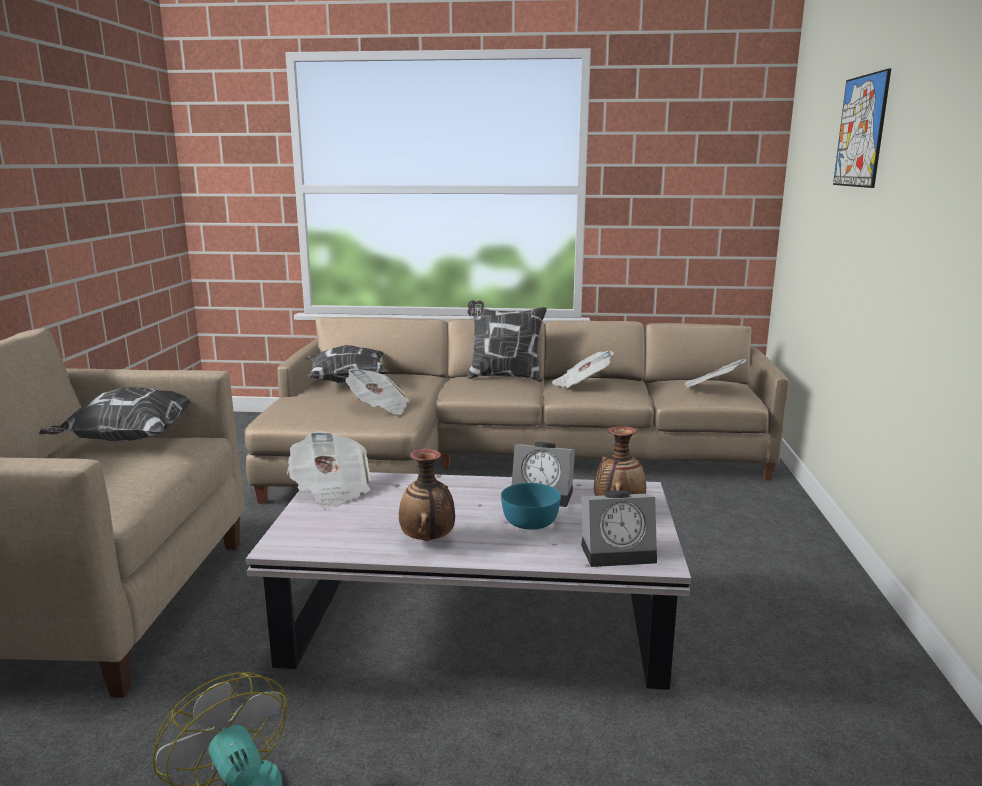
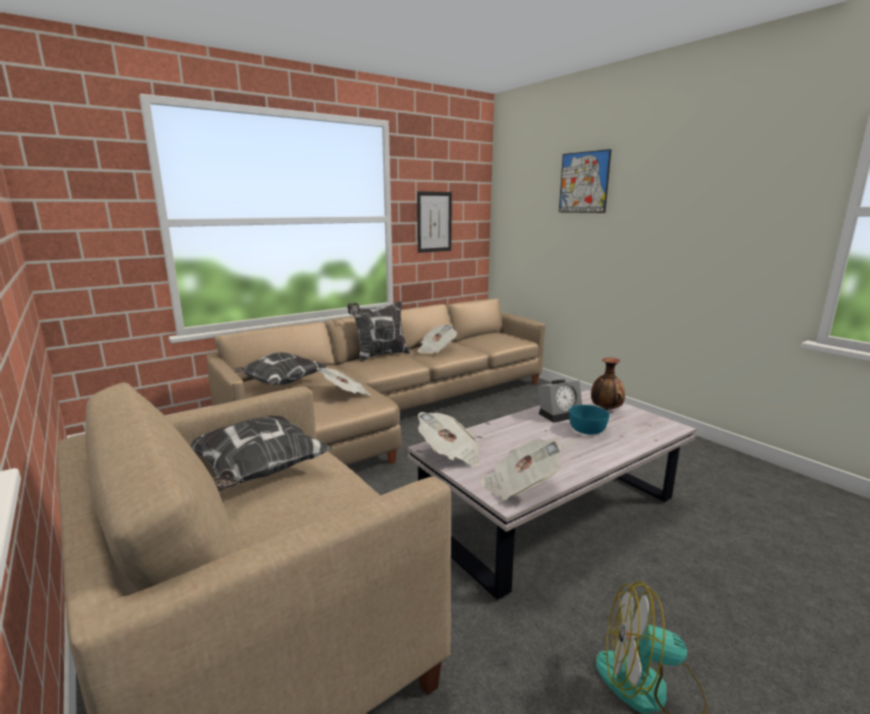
camera: 40 degrees left, 0 degrees up
vase [399,449,455,541] -> none
alarm clock [581,491,657,567] -> none
newspaper [685,359,746,388] -> newspaper moved to [480,439,563,501]
none -> picture [417,191,452,253]

